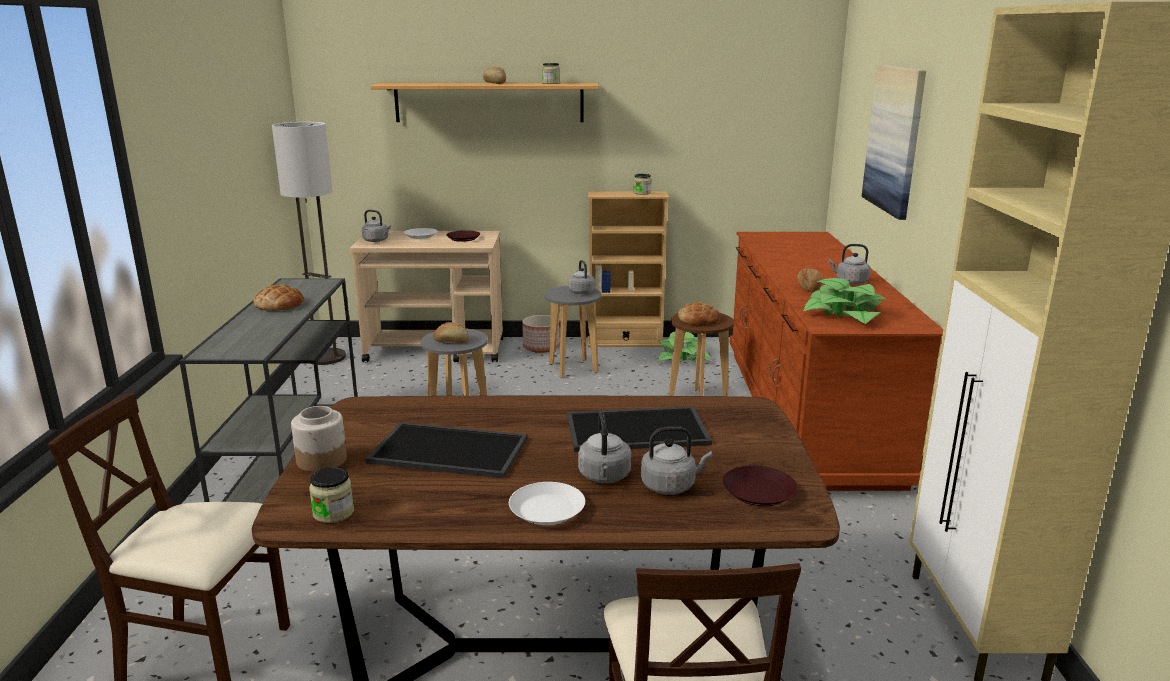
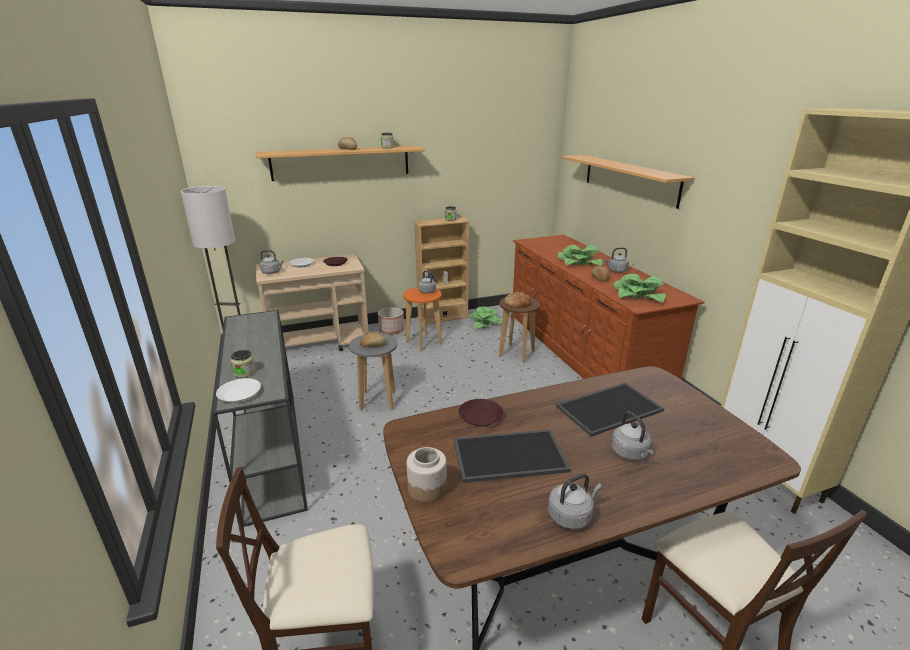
camera: 20 degrees left, 5 degrees up
bread [254,285,304,311] -> none
jar [309,467,354,523] -> jar moved to [231,350,255,378]
white plate [509,482,585,525] -> white plate moved to [216,378,261,403]
grey stool [545,286,601,378] -> orange stool [403,287,442,351]
grey kettle [641,426,712,495] -> grey kettle moved to [548,474,602,529]
brown plate [722,466,798,506] -> brown plate moved to [459,399,504,426]
picture [862,65,926,220] -> shelf [562,155,694,209]
none -> potted plant [558,245,602,266]

